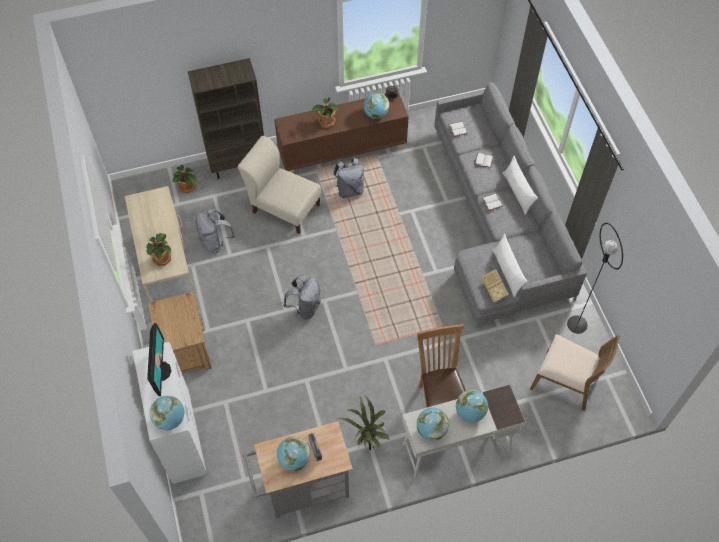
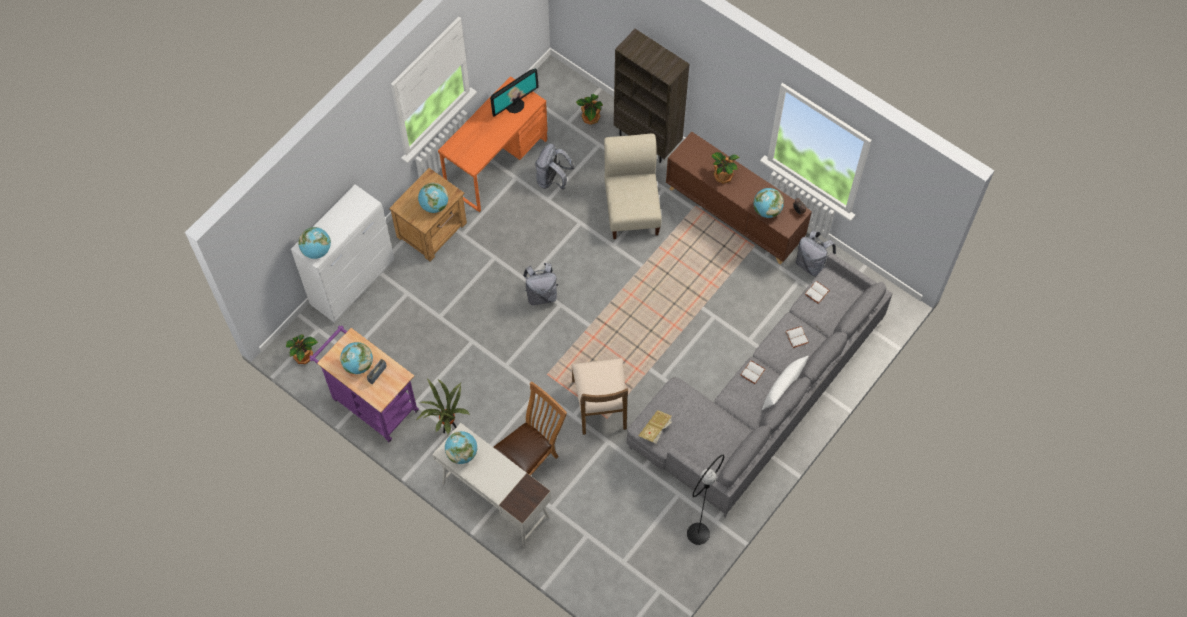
camera: 55 degrees right, 5 degrees up
beige desk [125,186,199,308] -> orange desk [438,76,548,212]
potted plant [146,233,171,266] -> potted plant moved to [286,334,318,364]
monitor [147,323,171,396] -> monitor moved to [490,68,539,117]
grey cart [242,421,353,518] -> purple cart [309,326,419,442]
grey backpack [333,158,364,198] -> grey backpack moved to [796,230,836,277]
globe [456,390,488,422] -> globe moved to [418,182,448,213]
white pillow [492,234,527,297] -> none
brown chair [530,334,620,411] -> brown chair moved to [572,358,628,435]

